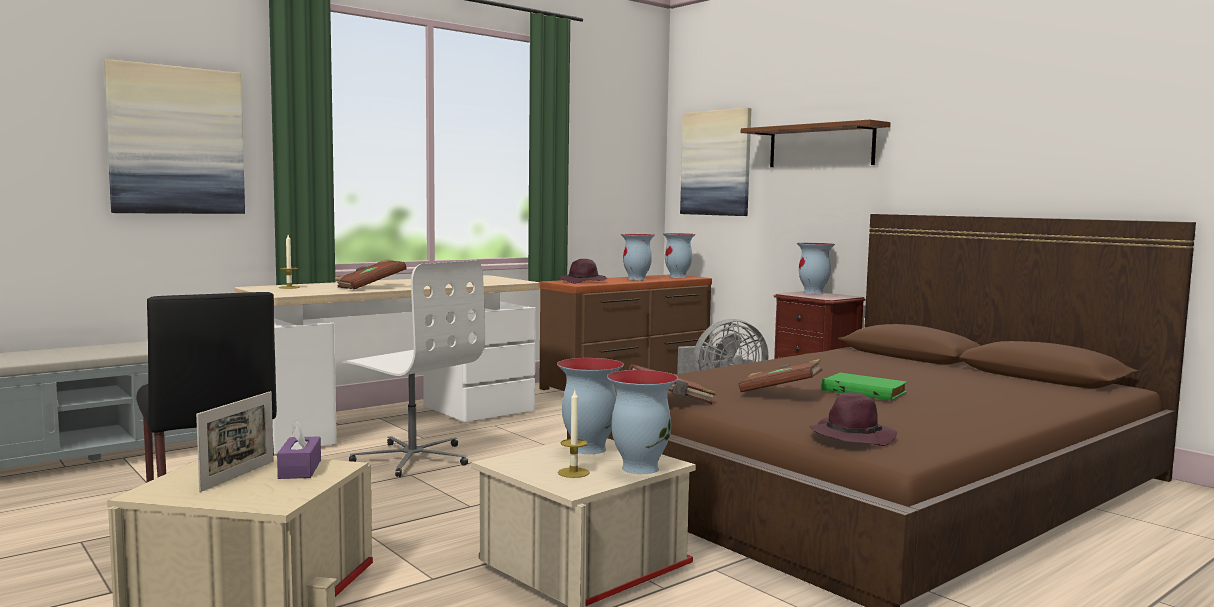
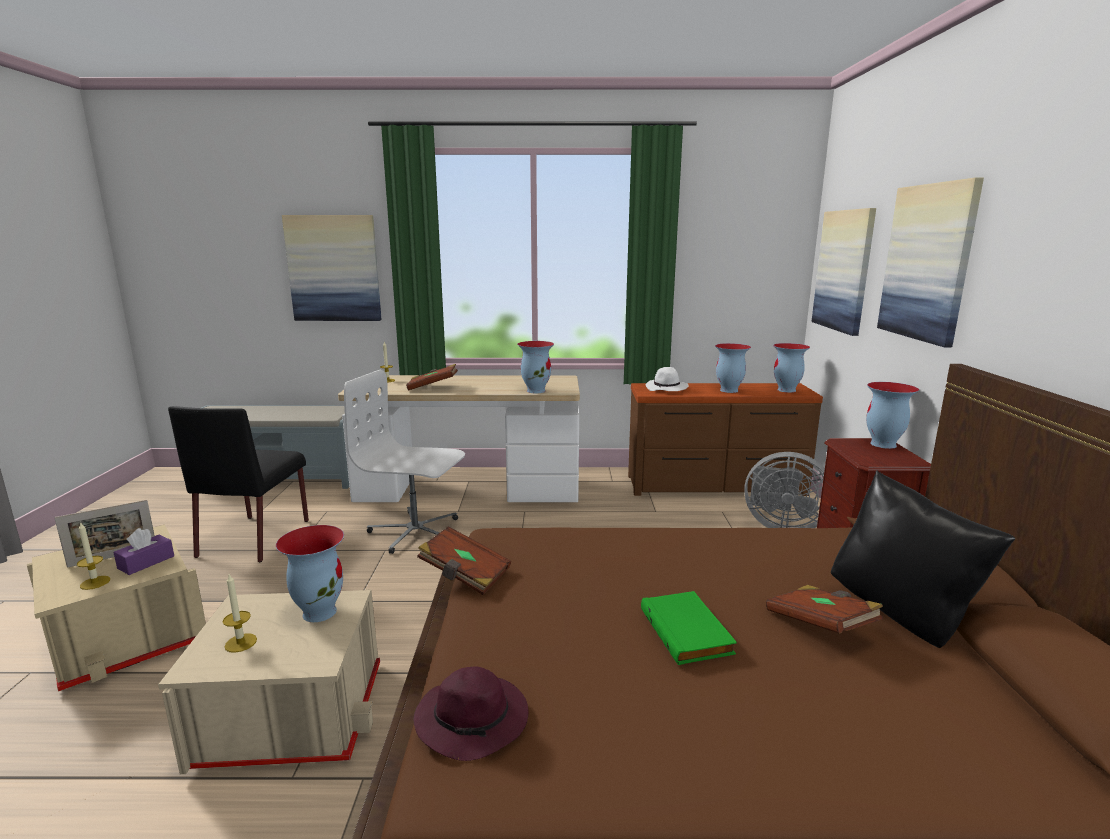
camera: 40 degrees right, 10 degrees up
white office chair [342,260,485,477] -> white office chair turned 120 degrees clockwise [344,370,465,554]
purple hat [560,259,607,283] -> white hat [646,367,689,391]
vase [607,370,678,474] -> vase moved to [517,341,554,393]
brown book [739,359,823,392] -> brown book moved to [766,585,883,634]
brown shelf [741,119,890,167] -> picture [877,178,984,347]
none -> candle [77,521,110,590]
none -> black pillow [831,470,1015,648]

